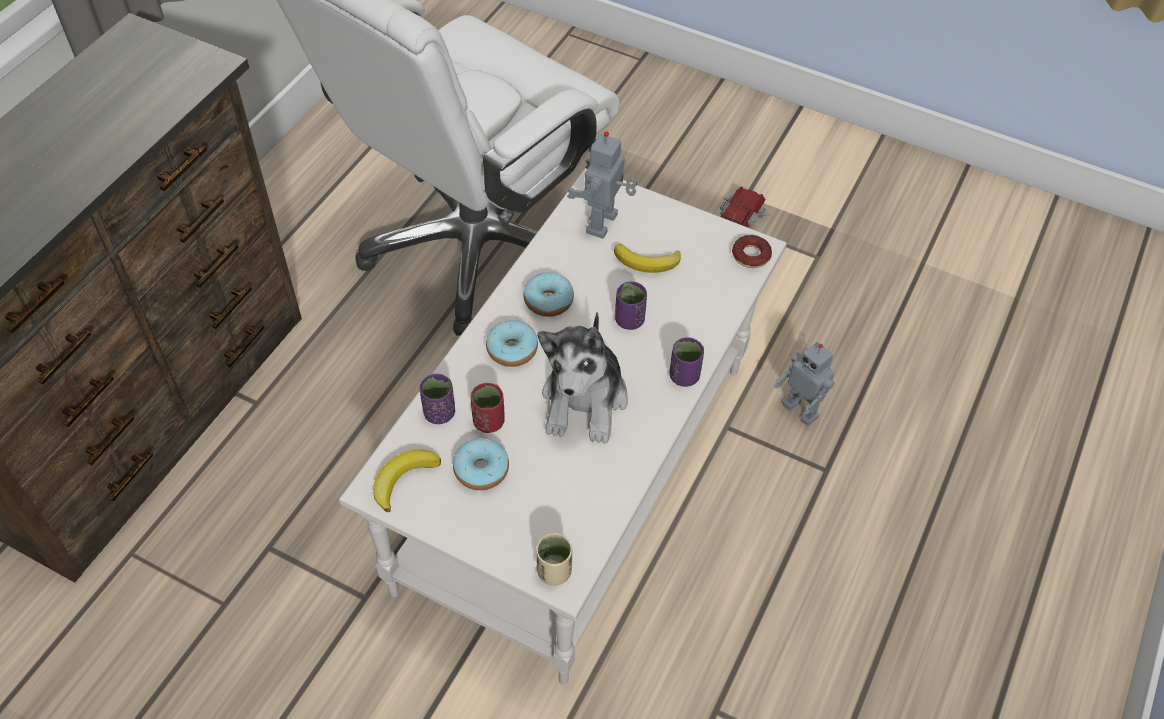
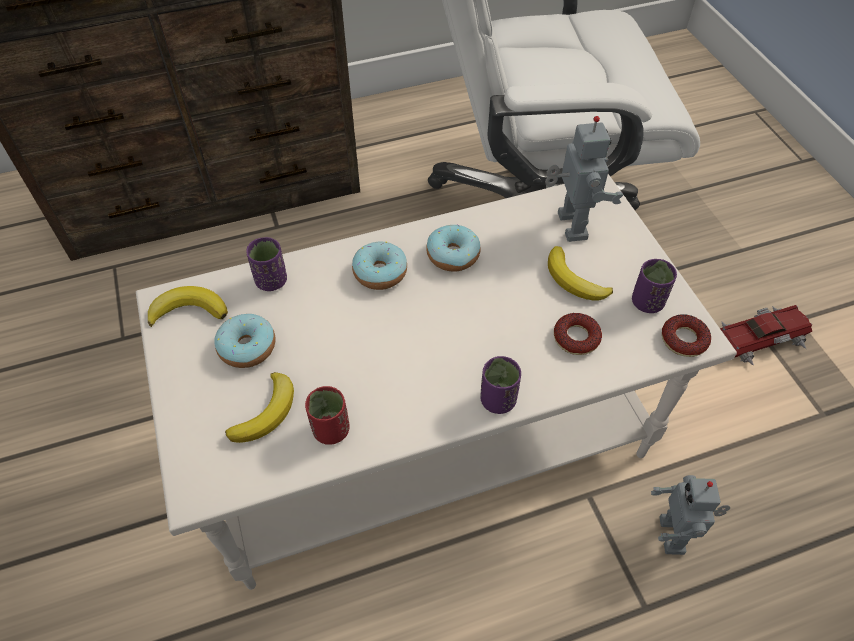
camera: 45 degrees right, 0 degrees up
red cup [470,383,505,433] -> red cup moved to [305,386,350,445]
beige cup [536,533,572,586] -> none
plush toy [537,312,628,444] -> none
toy robot [567,131,637,239] -> toy robot turned 105 degrees clockwise [545,116,623,242]
purple cup [615,281,647,330] -> purple cup moved to [632,259,677,313]
none -> banana [225,372,294,443]
none -> donut [554,313,602,355]

